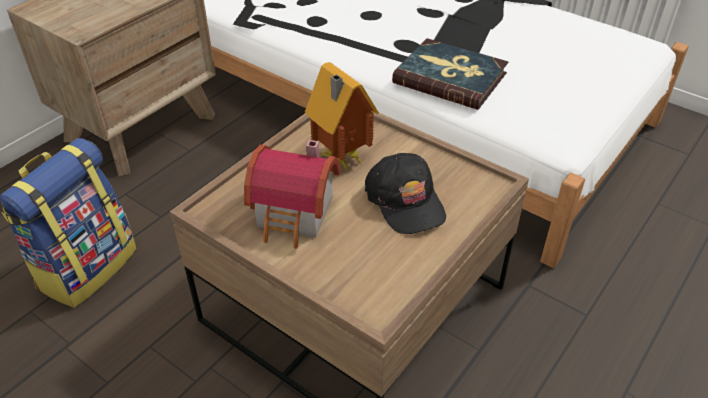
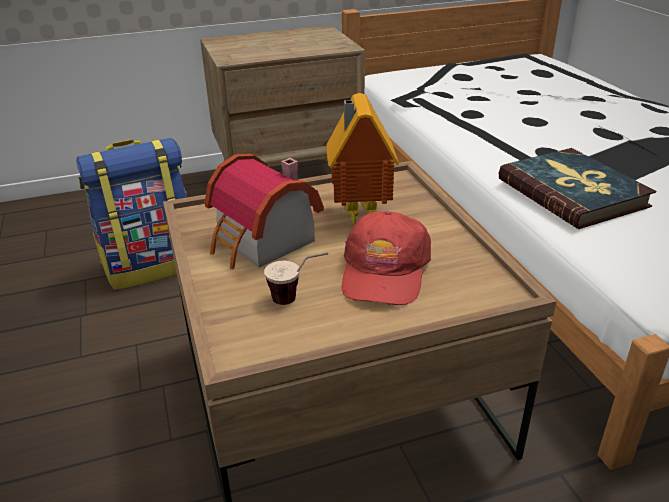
camera: 35 degrees right, 10 degrees down
black cap [365,153,446,234] -> red cap [342,211,431,305]
none -> cup [264,253,328,305]

